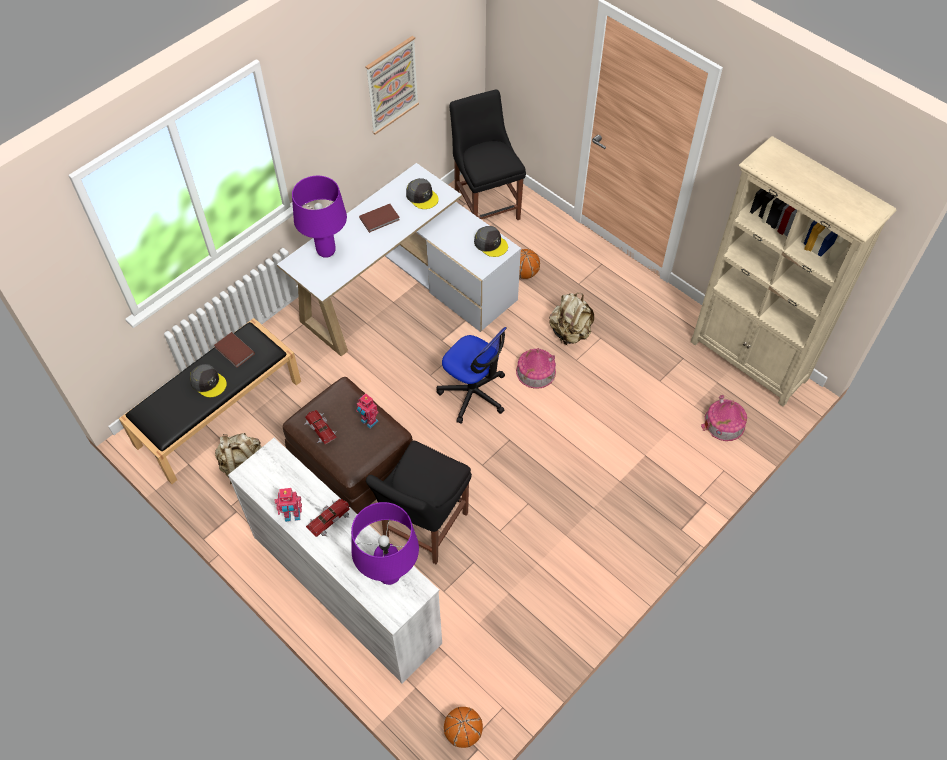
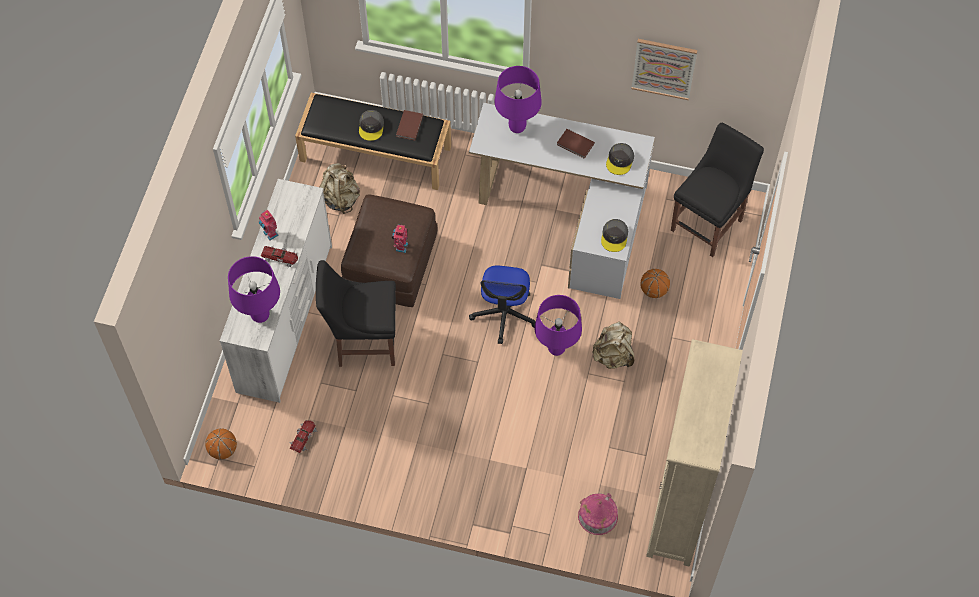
camera: 60 degrees right, 5 degrees up
toy car [304,410,337,444] -> toy car moved to [289,420,318,453]
toy house [516,348,556,389] -> purple table lamp [535,295,582,356]

